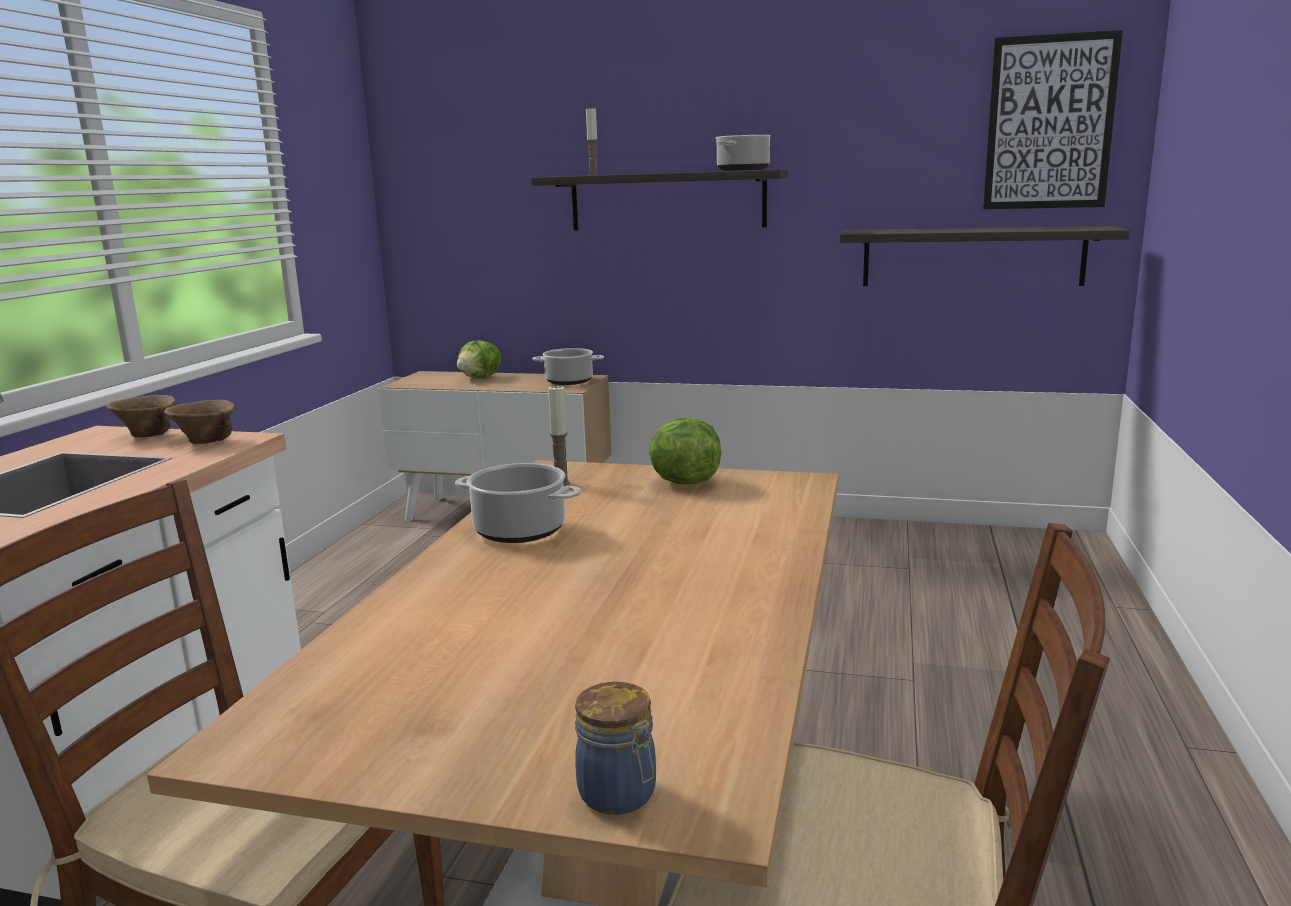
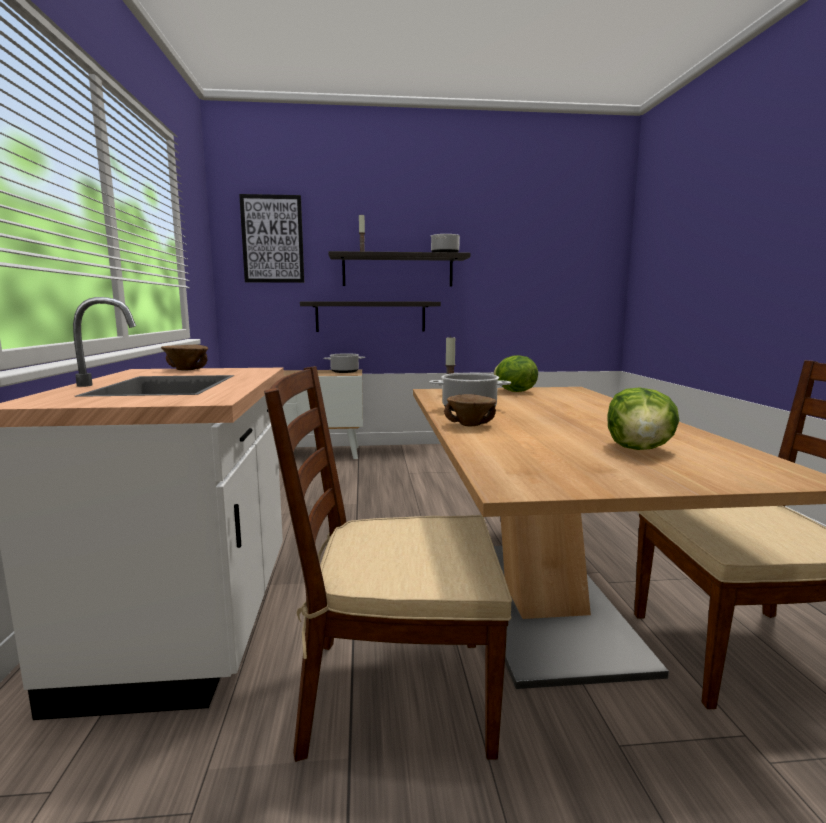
camera: 20 degrees left, 5 degrees down
brown bowl [164,400,236,444] -> brown bowl moved to [444,394,497,427]
lettuce [457,340,501,378] -> lettuce moved to [607,388,679,450]
jar [575,682,656,815] -> none
shelf [840,226,1130,286] -> shelf moved to [300,301,441,332]
picture [983,30,1123,209] -> picture moved to [239,194,304,283]

